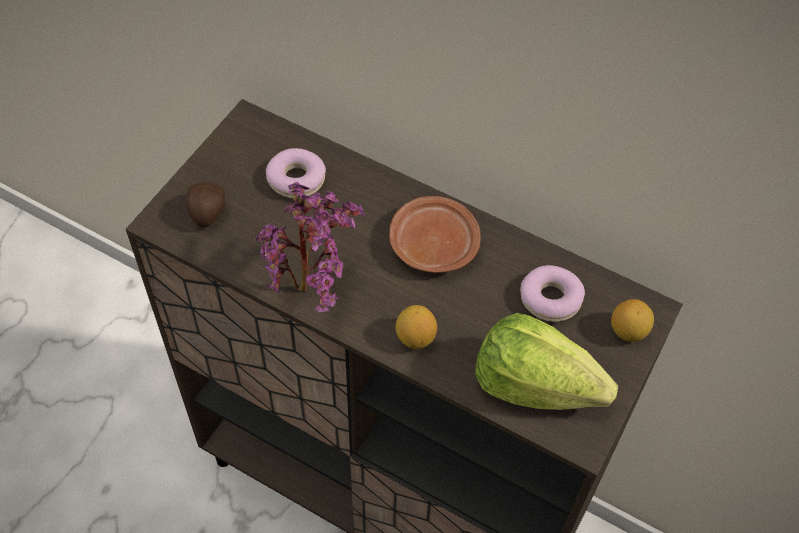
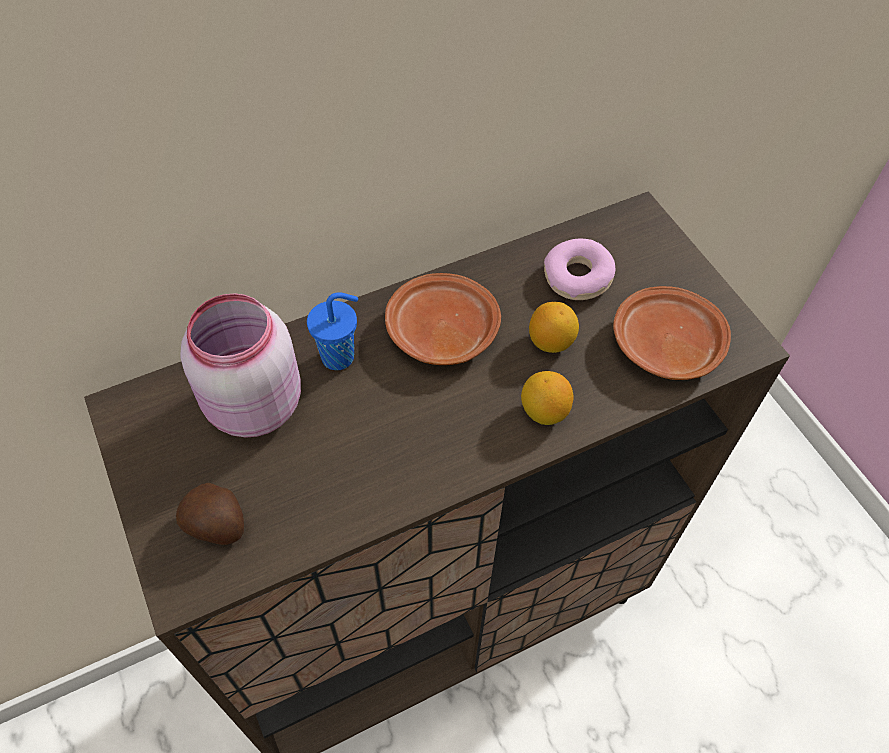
camera: 55 degrees left, 0 degrees up
potted plant [255,182,365,312] -> none
donut [266,148,326,198] -> pink jar [180,293,301,438]
lettuce [475,313,618,410] -> brown plate [613,286,731,380]
lemon [611,299,654,342] -> lemon moved to [529,302,579,353]
none -> blue cup [307,292,358,370]

